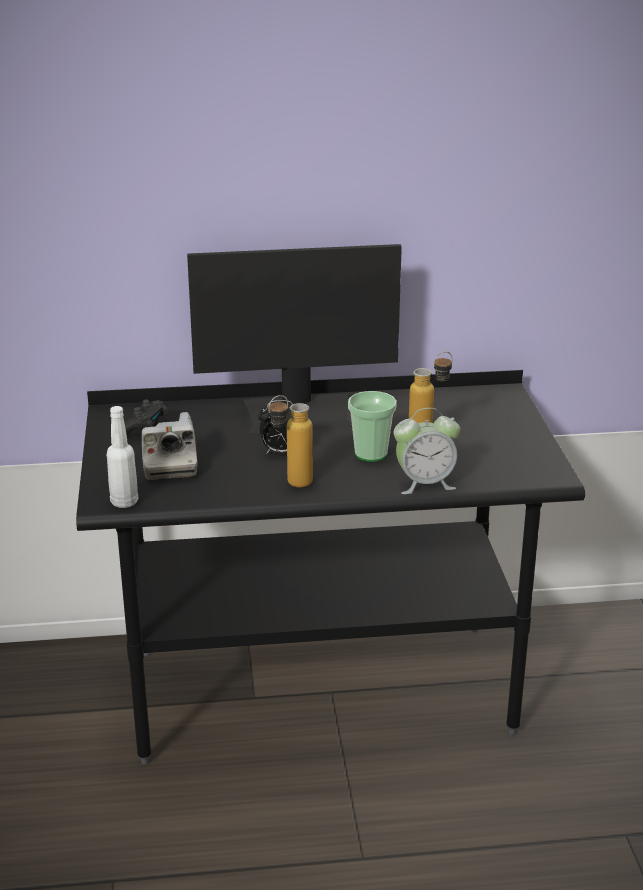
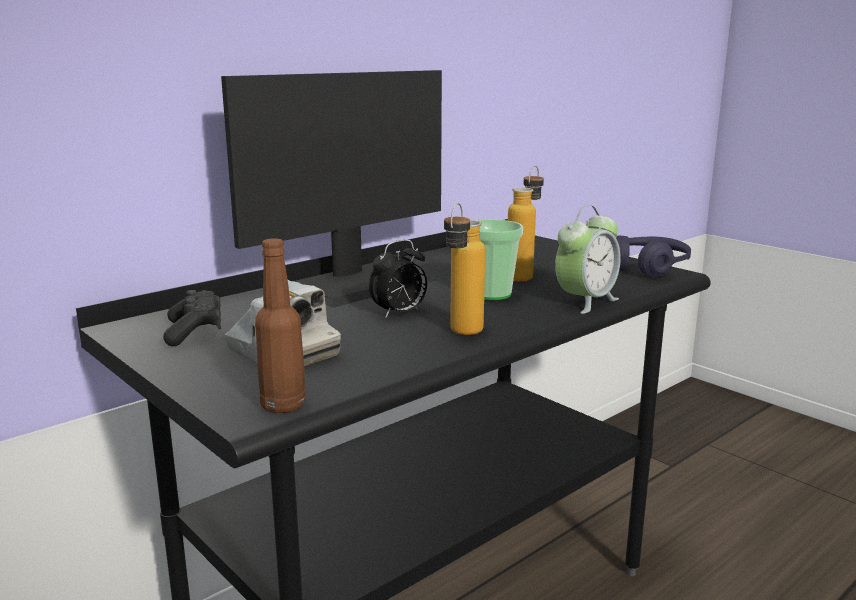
camera: 35 degrees left, 10 degrees down
white bottle [107,406,138,508] -> brown bottle [255,238,306,413]
none -> purple headphones [616,236,691,277]

